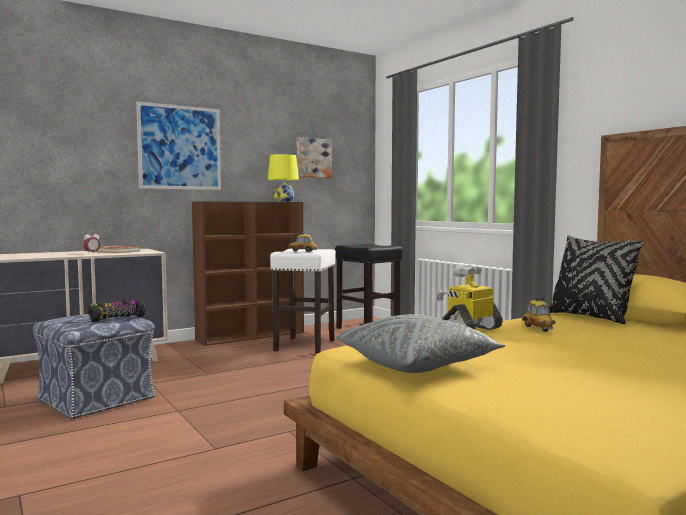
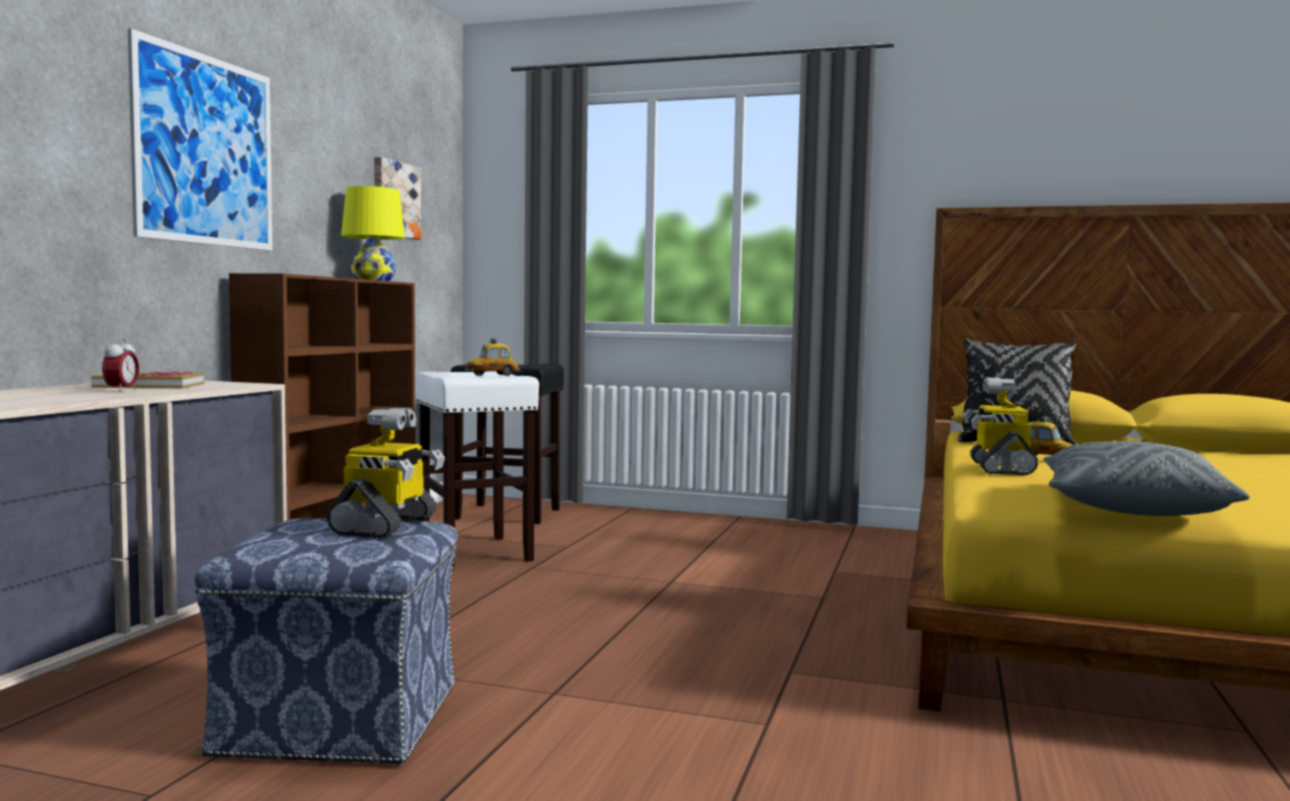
camera: 40 degrees left, 0 degrees up
toy car [88,298,145,322] -> toy robot [327,408,445,538]

